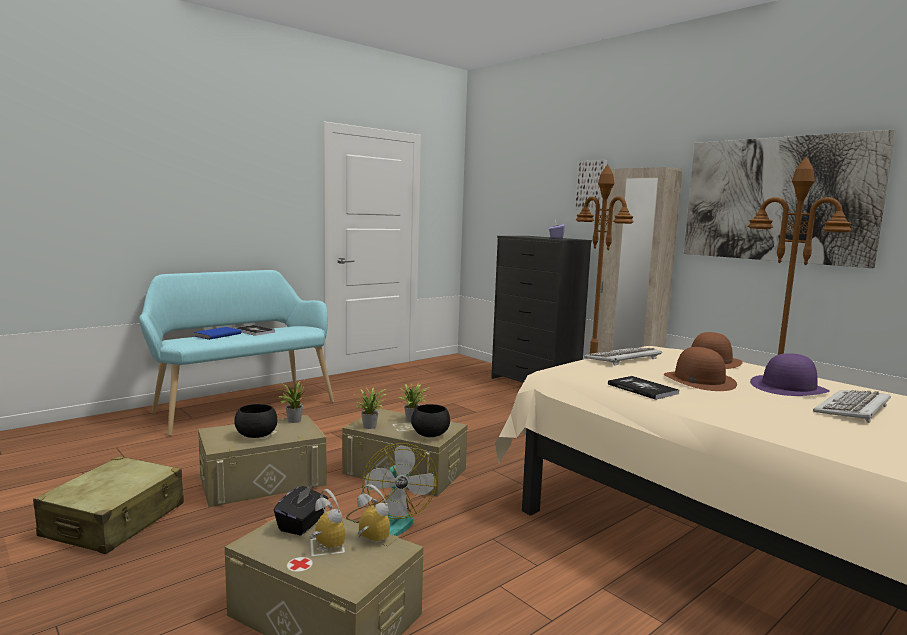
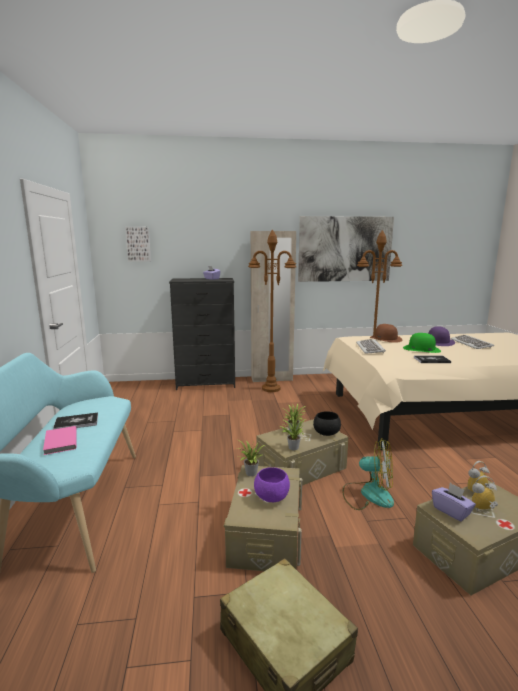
camera: 55 degrees left, 5 degrees up
blue book [194,327,241,340] -> pink book [43,426,77,455]
black bowl [234,404,277,438] -> purple bowl [254,467,290,502]
black tissue box [274,484,328,536] -> purple tissue box [432,483,476,521]
picture [575,160,607,210] -> picture moved to [125,227,151,262]
brown hat [664,347,737,391] -> green hat [403,333,441,353]

